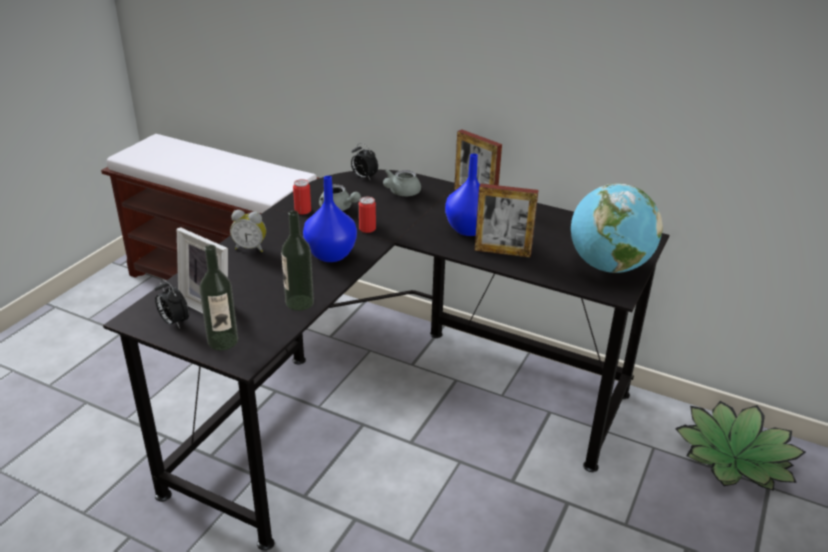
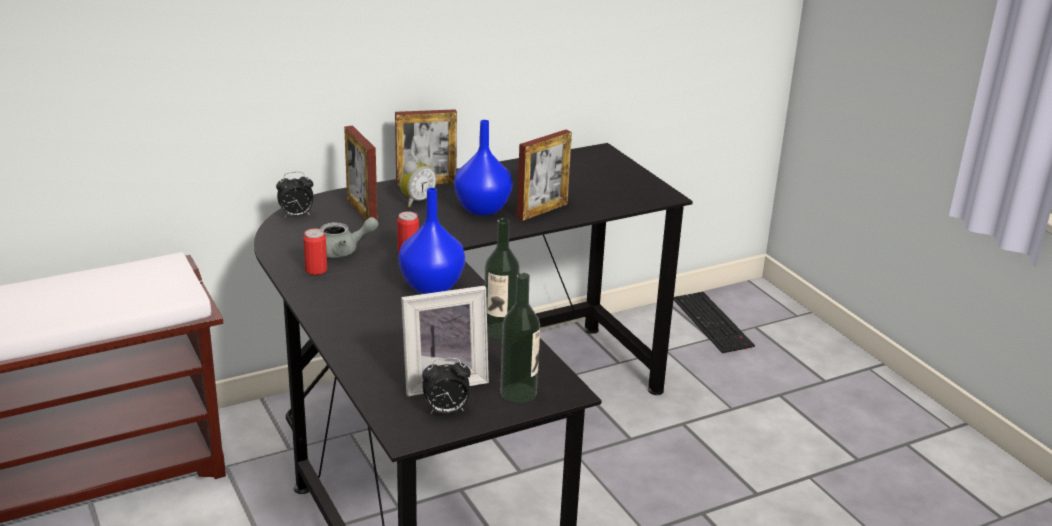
camera: 55 degrees left, 5 degrees down
alarm clock [230,210,266,252] -> alarm clock moved to [400,156,437,207]
grey teapot [383,169,421,196] -> picture frame [344,125,378,221]
globe [571,183,663,273] -> none
potted plant [675,401,806,491] -> keyboard [673,292,755,353]

